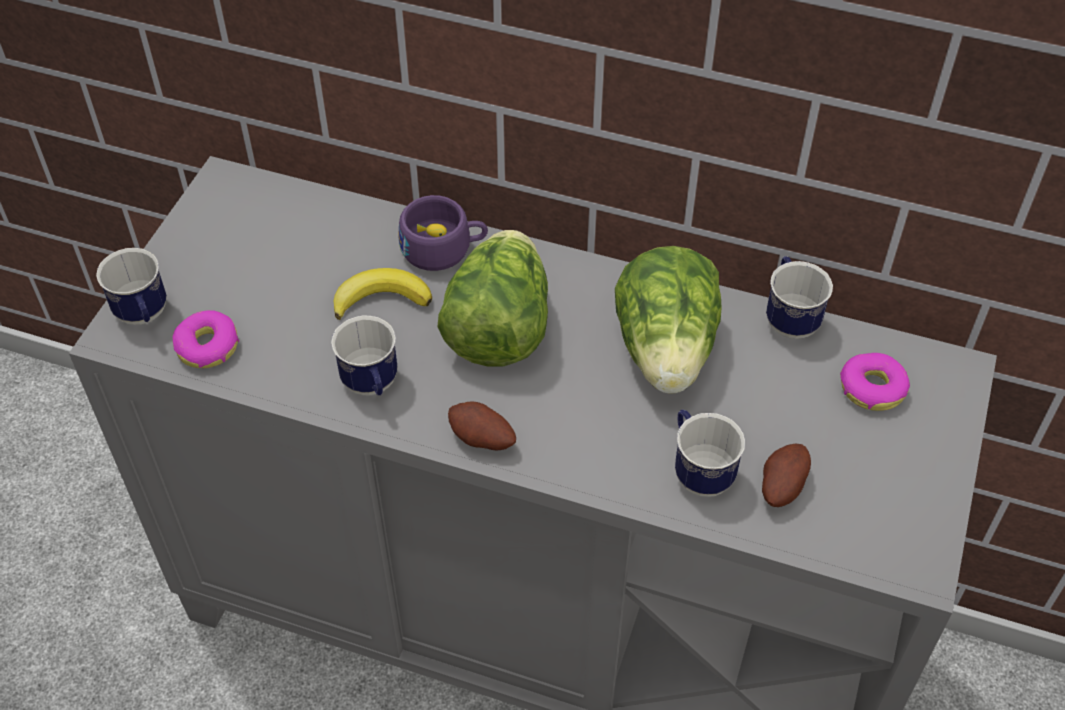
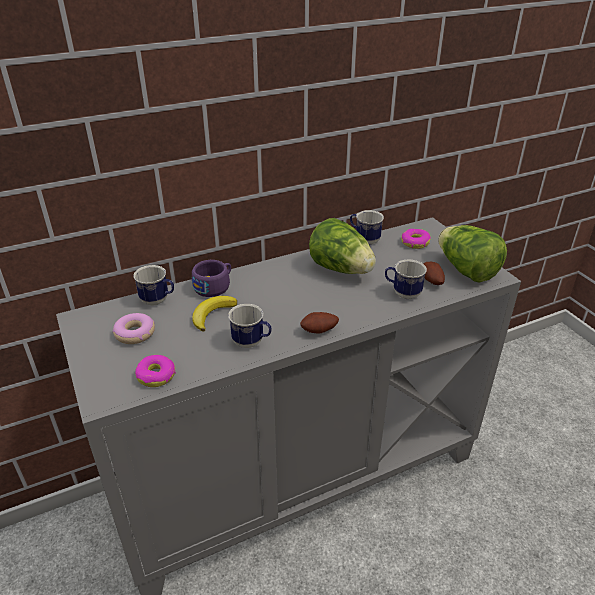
camera: 45 degrees left, 15 degrees down
mug [96,248,167,325] -> mug moved to [133,265,174,306]
lettuce [437,230,548,367] -> lettuce moved to [438,225,507,283]
none -> donut [112,313,155,344]

